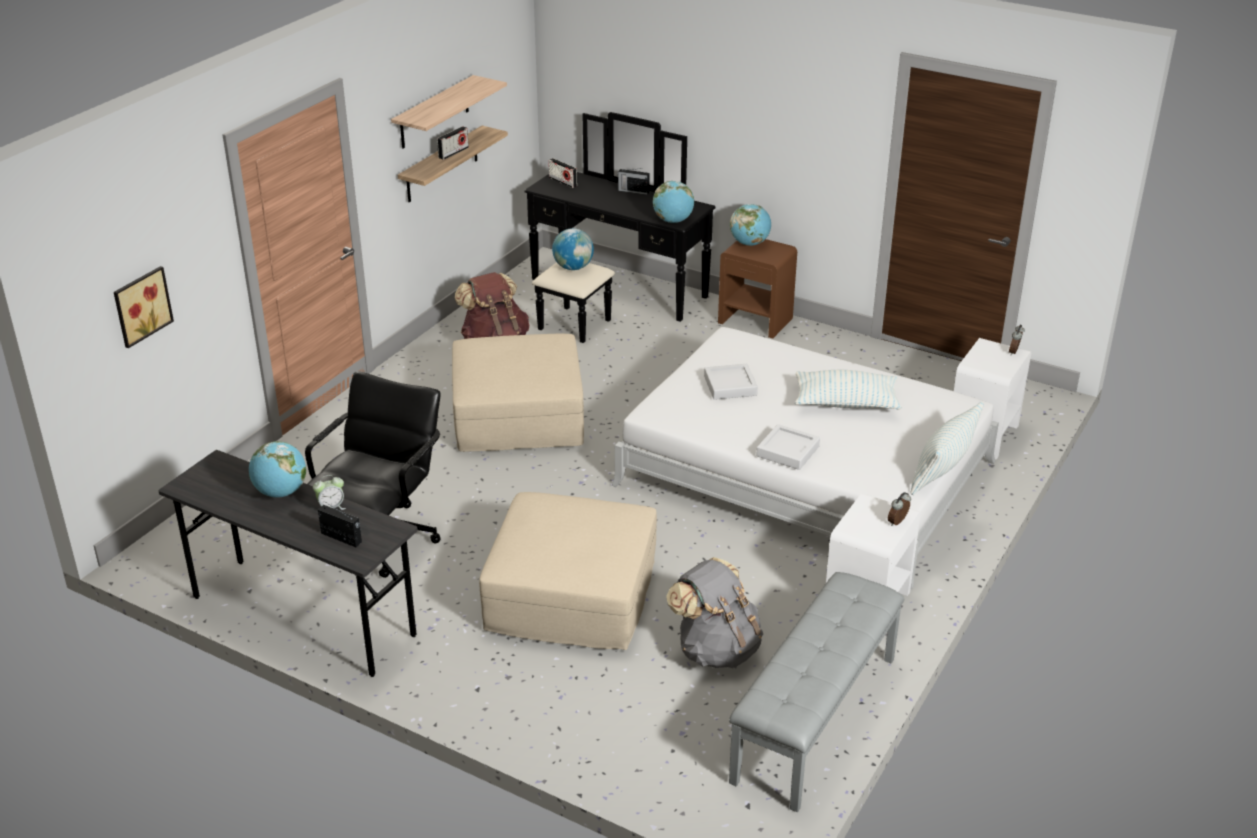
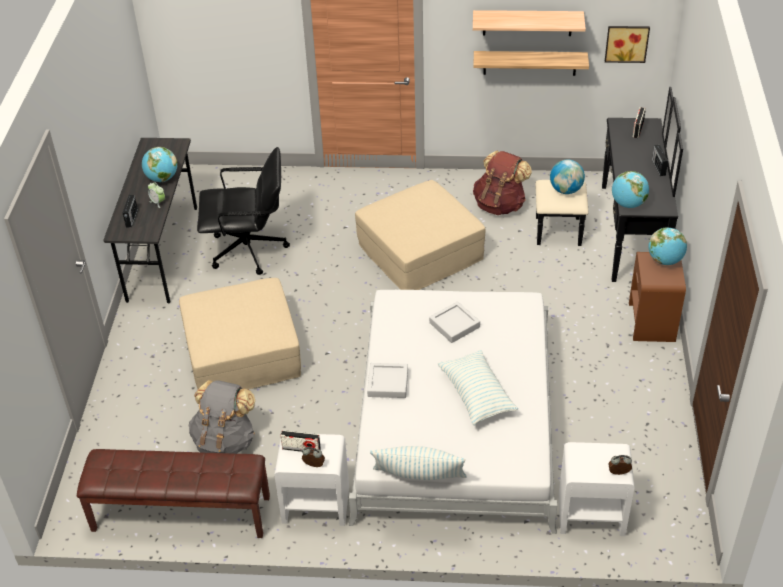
camera: 65 degrees right, 10 degrees up
picture [114,266,174,348] -> picture moved to [605,26,650,63]
radio [437,126,469,160] -> radio moved to [280,430,321,452]
grey bench [729,572,904,812] -> brown bench [77,449,270,538]

